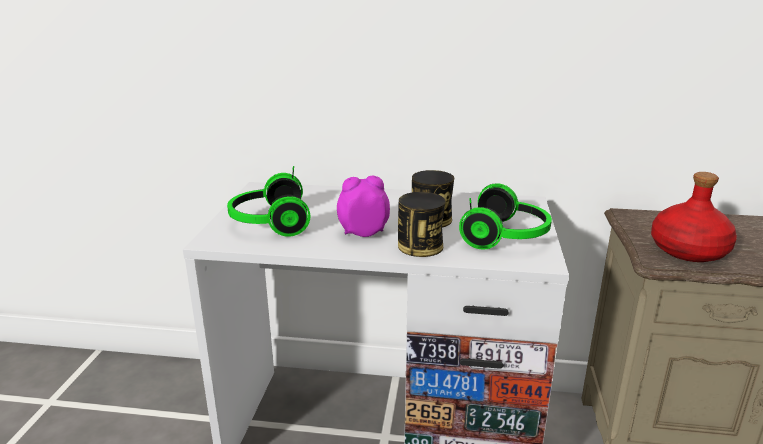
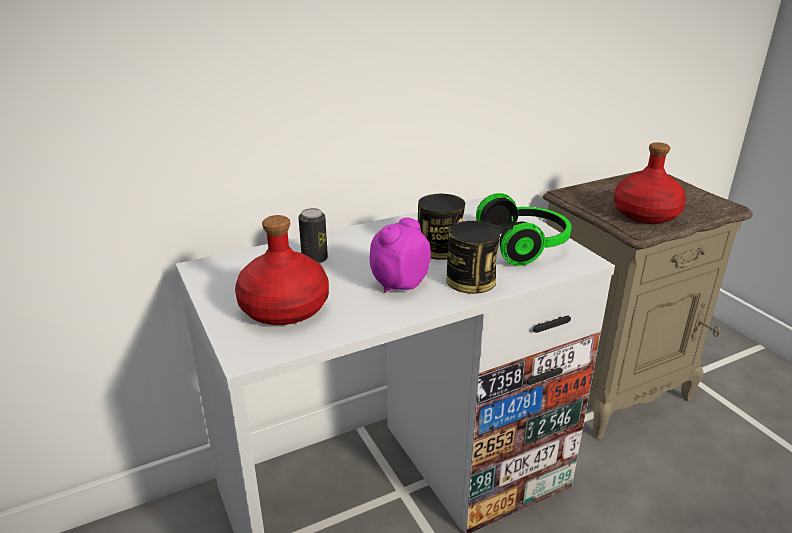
camera: 35 degrees left, 5 degrees up
headphones [227,166,310,237] -> red bottle [235,215,329,325]
none -> can [298,208,328,264]

